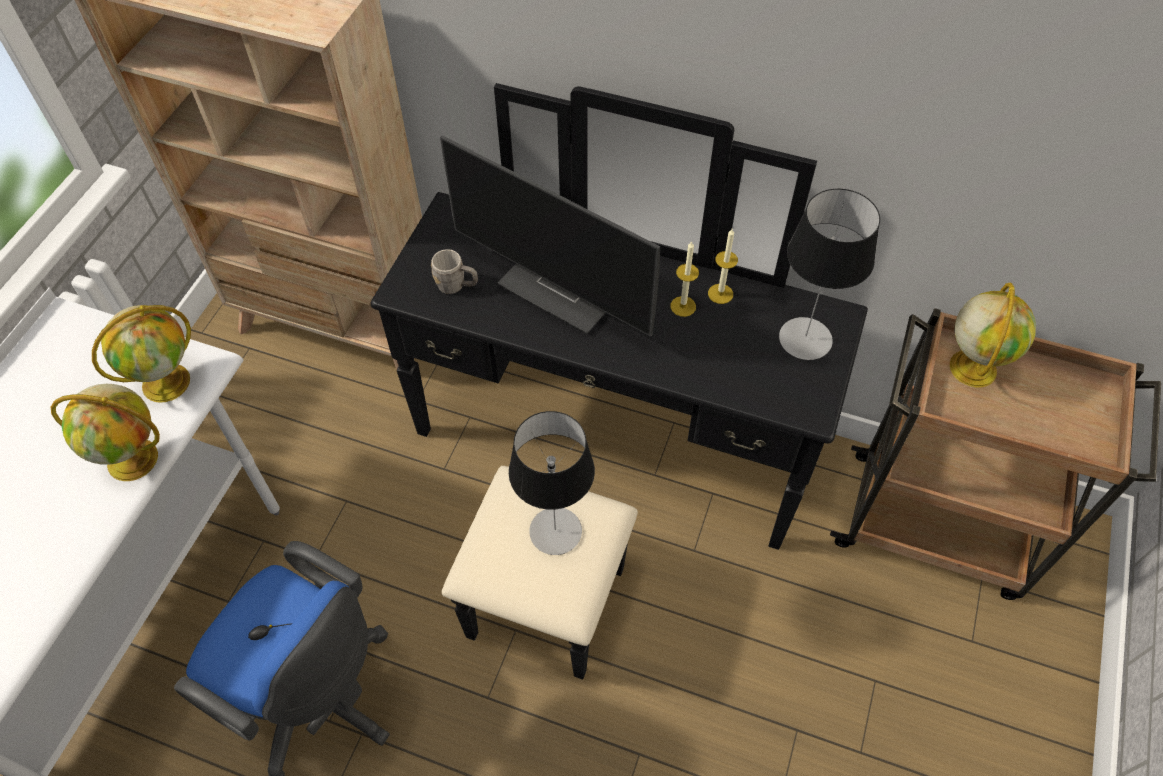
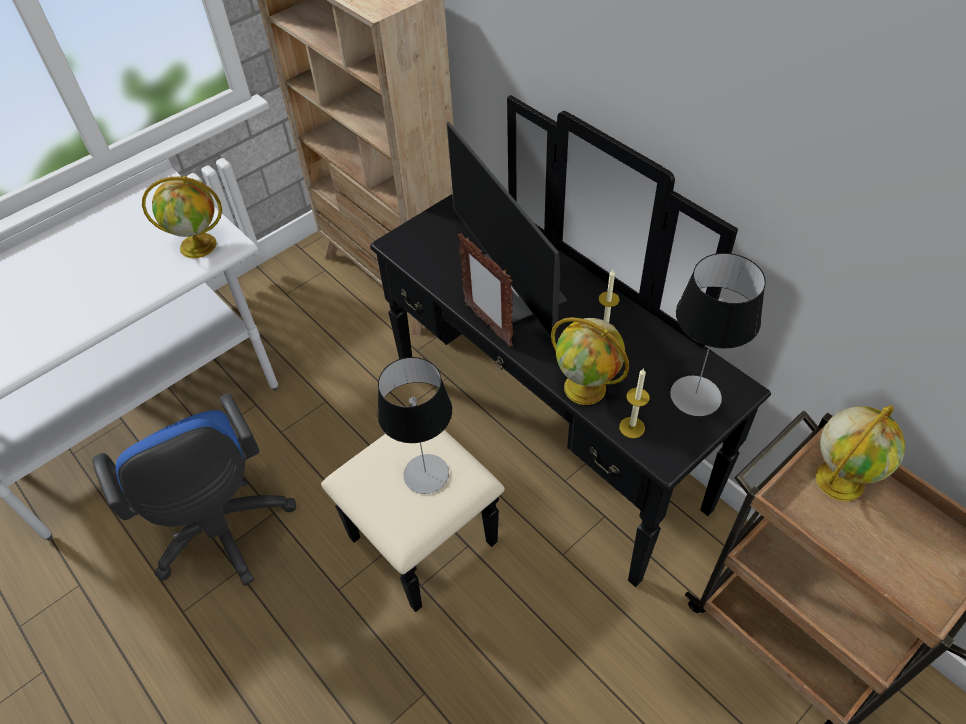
camera: 30 degrees right, 5 degrees down
globe [51,384,160,481] -> globe moved to [551,317,629,405]
grey mug [431,249,478,294] -> none
candle [708,229,738,304] -> candle moved to [619,368,650,438]
none -> picture frame [458,233,513,347]

